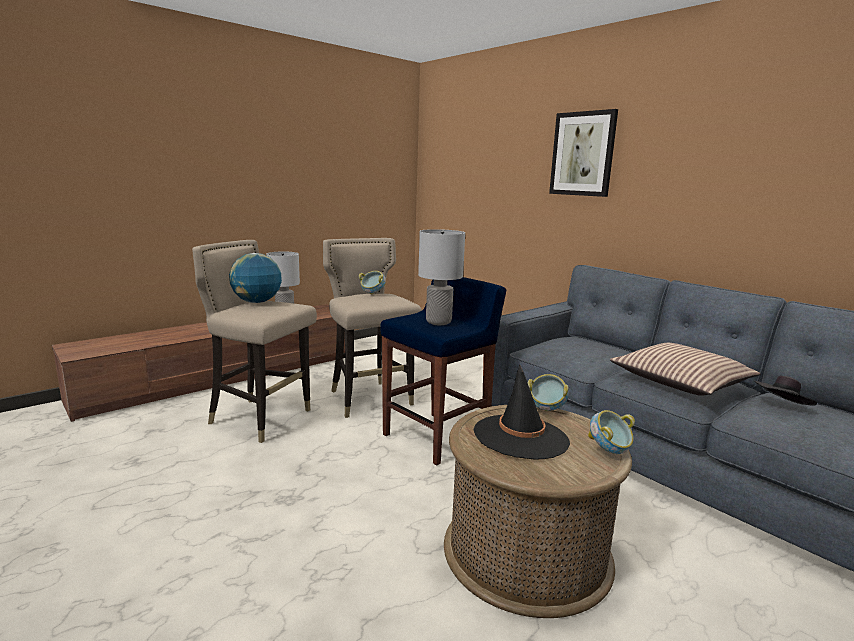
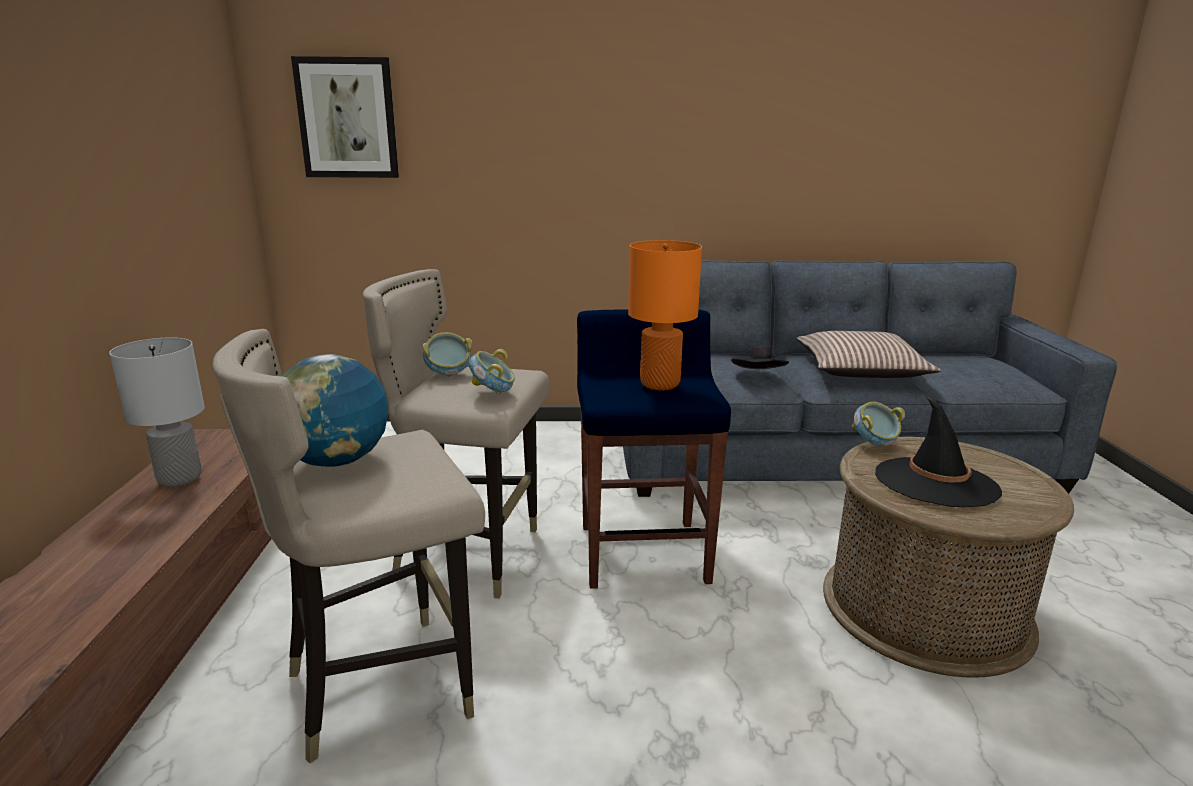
camera: 50 degrees left, 5 degrees up
grey table lamp [418,229,465,325] -> orange table lamp [628,240,702,391]
picture [549,109,618,197] -> picture moved to [291,56,399,178]
bowl [588,410,635,454] -> bowl moved to [469,349,515,394]
black hat [754,376,817,406] -> black hat moved to [731,346,789,369]

